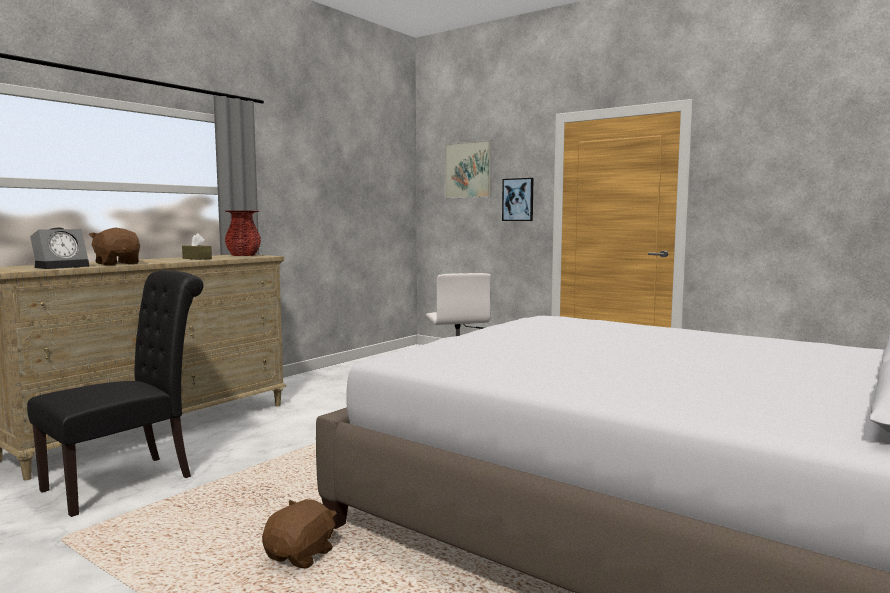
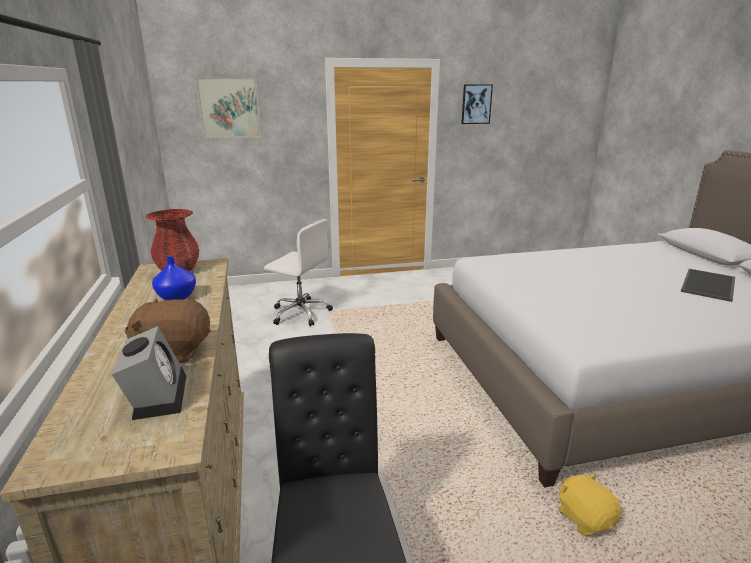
camera: 50 degrees left, 15 degrees up
brown tissue box [182,233,212,260] -> blue vase [152,256,196,300]
brown plush toy [262,499,337,569] -> yellow plush toy [559,474,621,536]
picture [502,178,534,221] -> picture moved to [461,84,493,124]
none -> tray [681,269,735,302]

